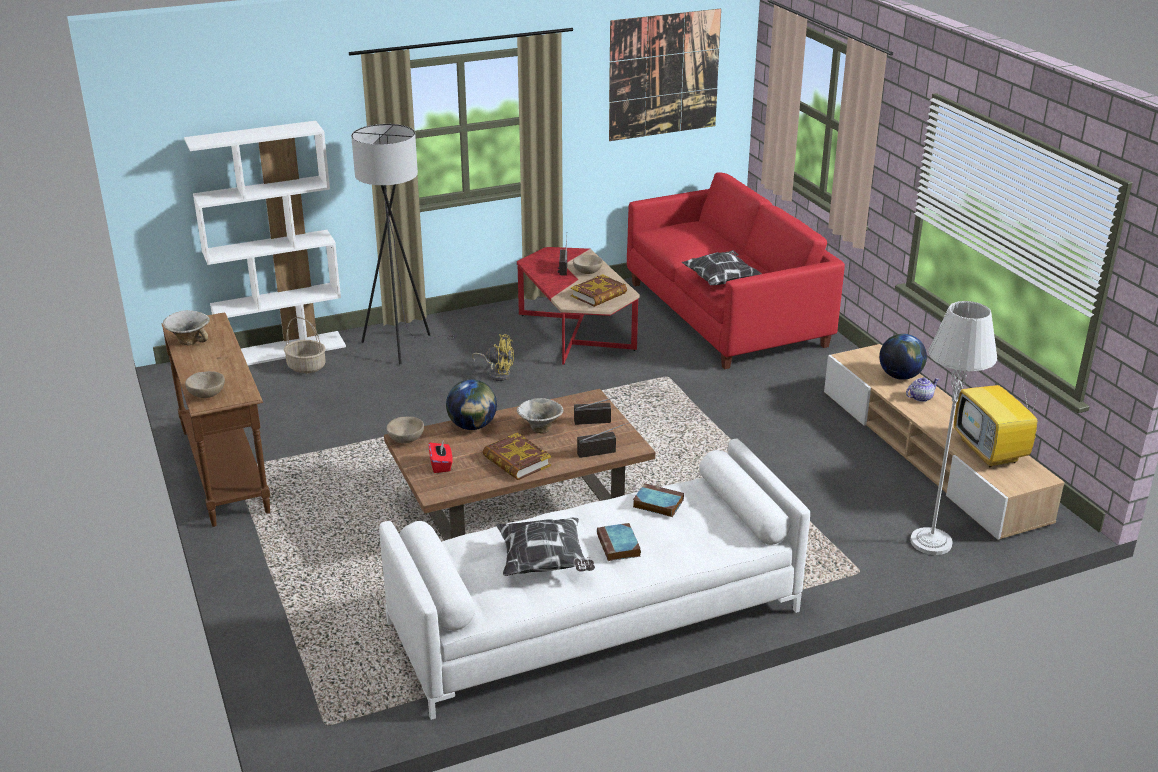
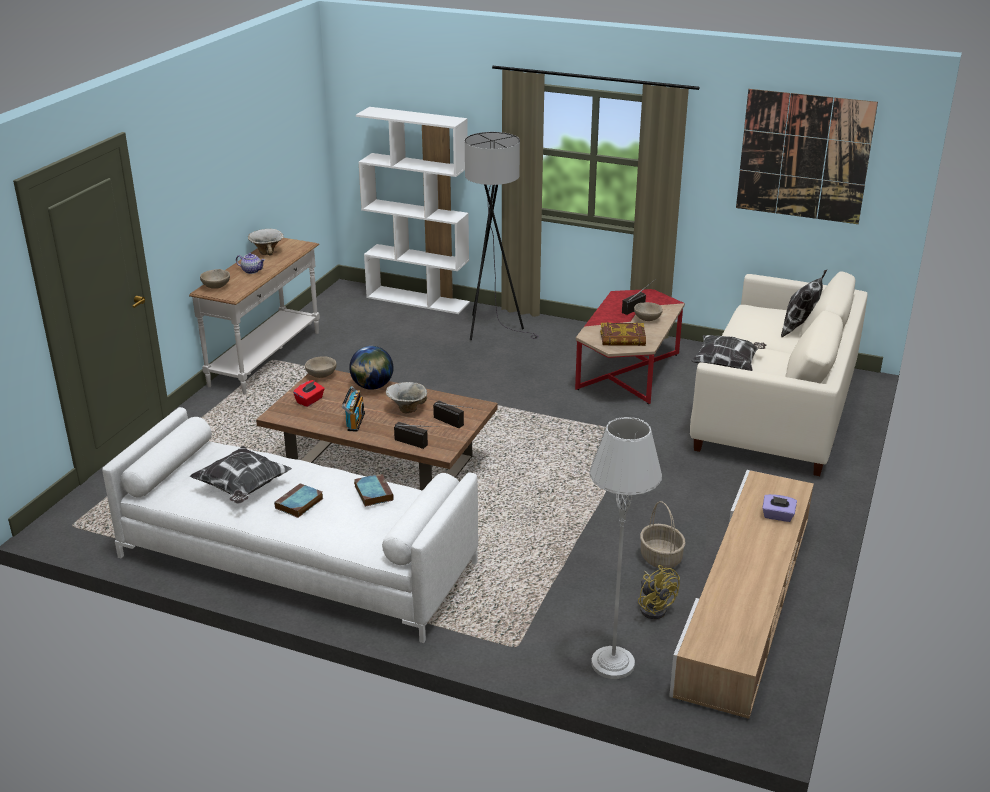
camera: 45 degrees right, 0 degrees up
brown console table [162,313,270,527] -> white console table [189,238,320,394]
basket [284,317,326,373] -> basket moved to [640,501,686,569]
yellow fan [472,334,514,381] -> yellow fan moved to [638,565,680,619]
book [483,433,551,480] -> radio [342,386,365,432]
red sofa [627,172,845,369] -> white sofa [690,271,867,476]
globe [879,334,927,380] -> purple tissue box [762,494,797,522]
teapot [906,377,939,402] -> teapot moved to [236,253,265,274]
television [954,369,1040,468] -> none
none -> pillow [781,269,828,337]

